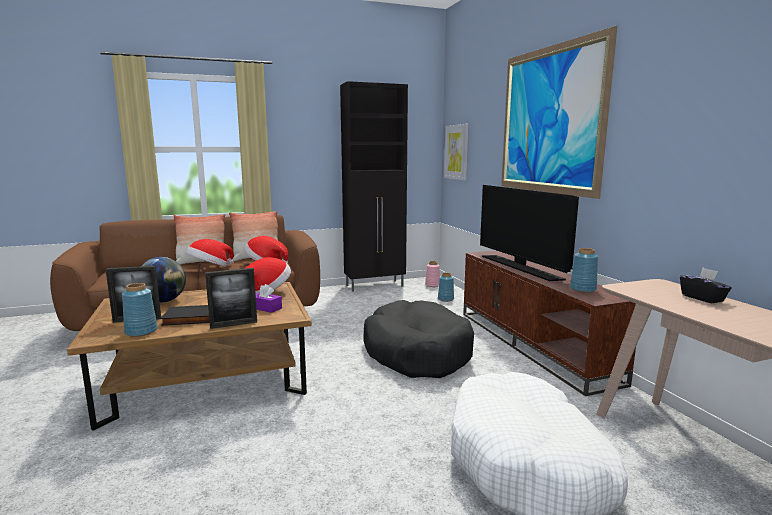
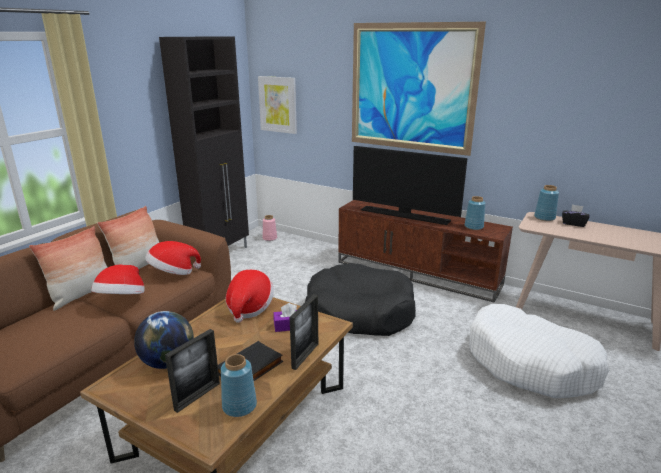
camera: 40 degrees left, 10 degrees up
blue vase [438,273,454,302] -> blue vase moved to [534,185,559,221]

